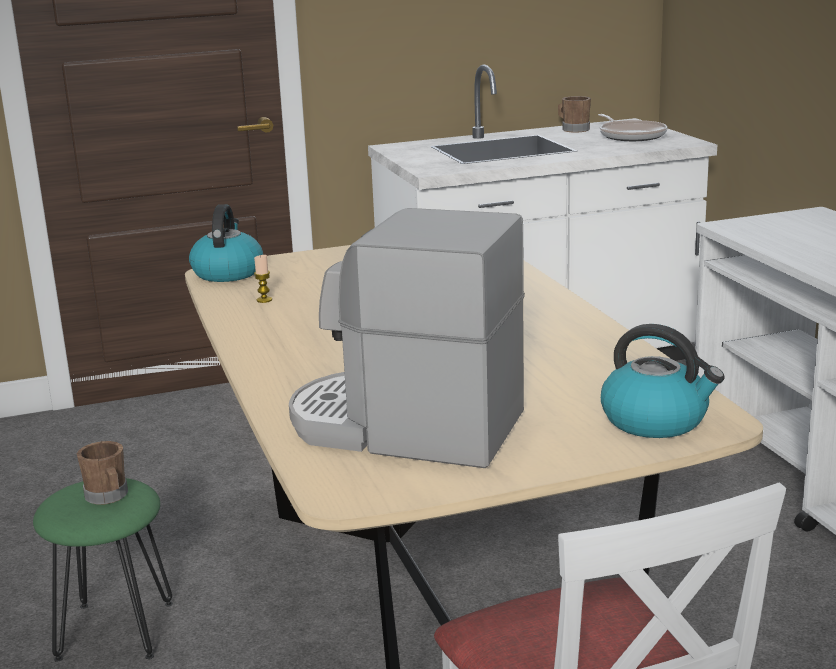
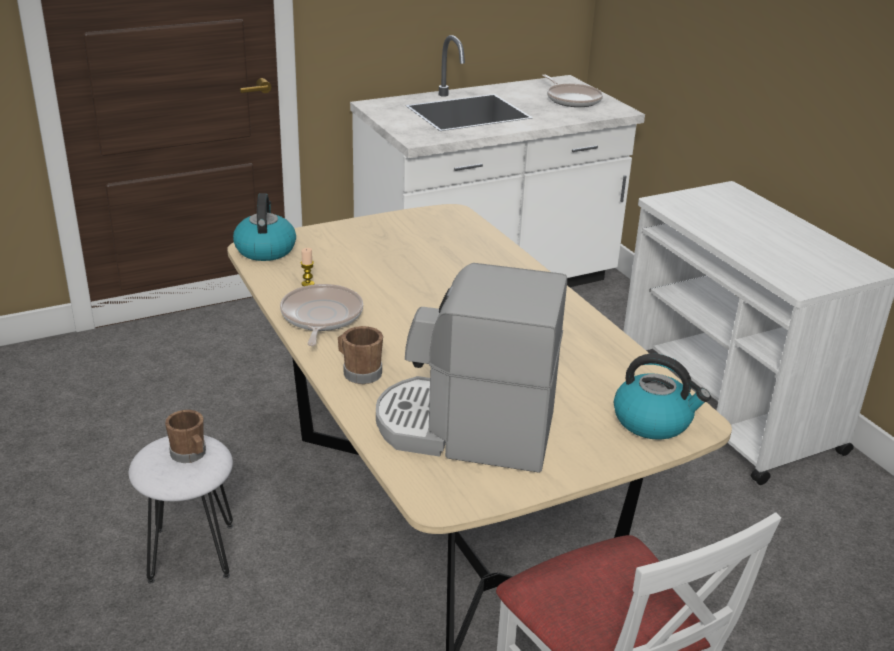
camera: 10 degrees left, 10 degrees up
green stool [33,478,173,662] -> white stool [129,435,233,584]
brown mug [558,96,591,132] -> brown mug moved to [338,326,383,384]
none -> frying pan [280,284,363,346]

